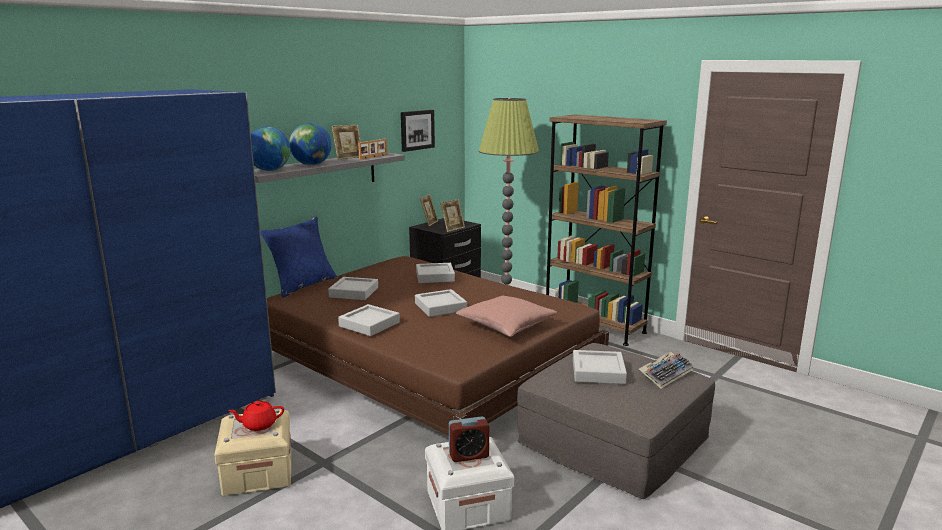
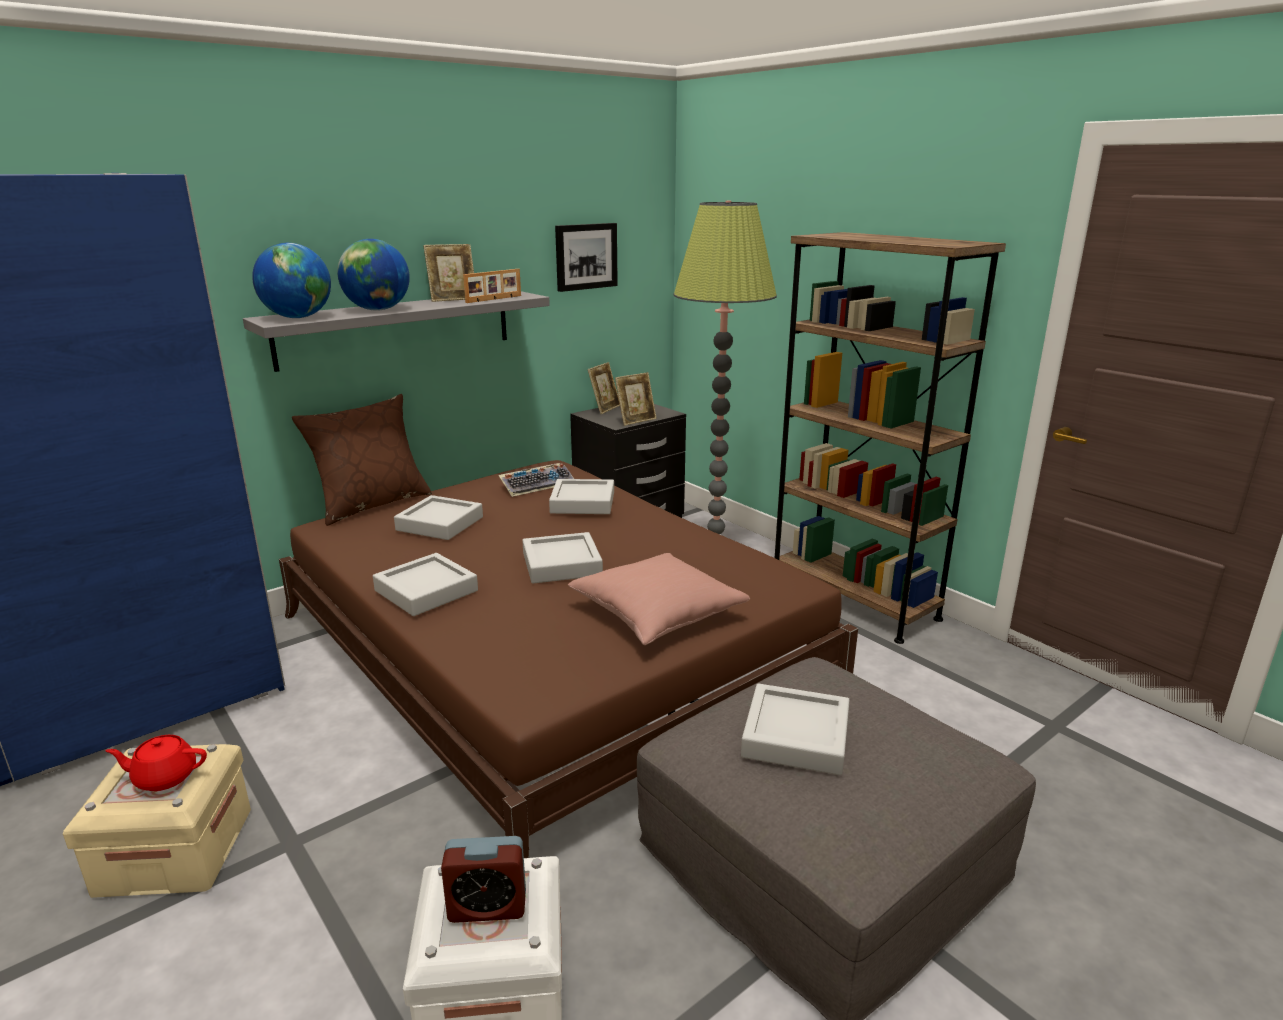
camera: 10 degrees right, 5 degrees up
blue pillow [260,216,337,298] -> brown pillow [292,394,432,526]
keyboard [639,352,694,389] -> keyboard moved to [499,463,574,497]

